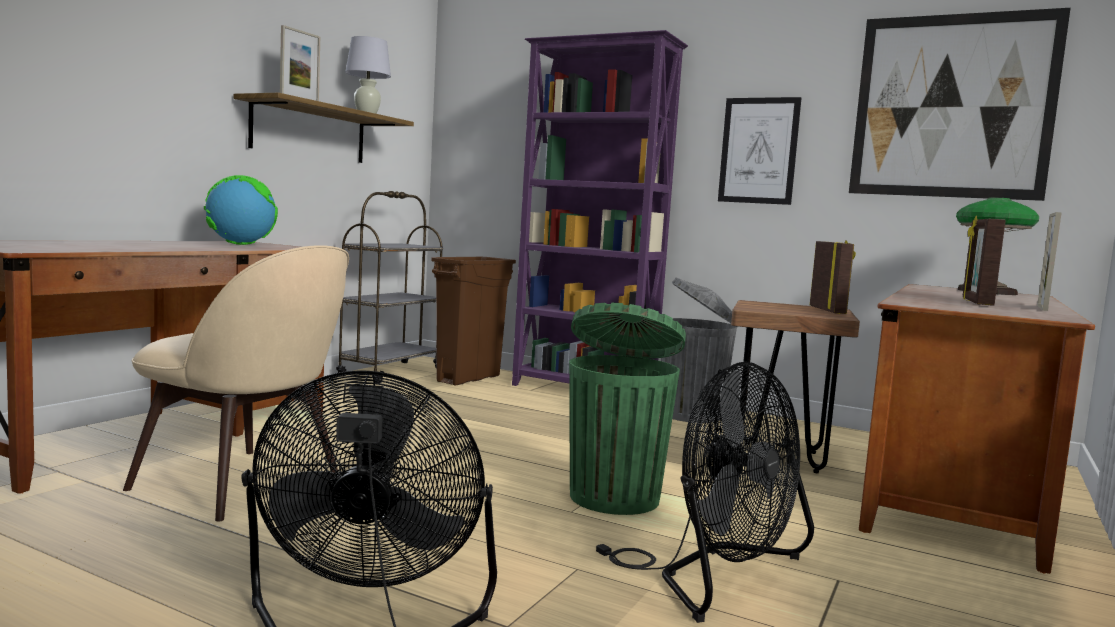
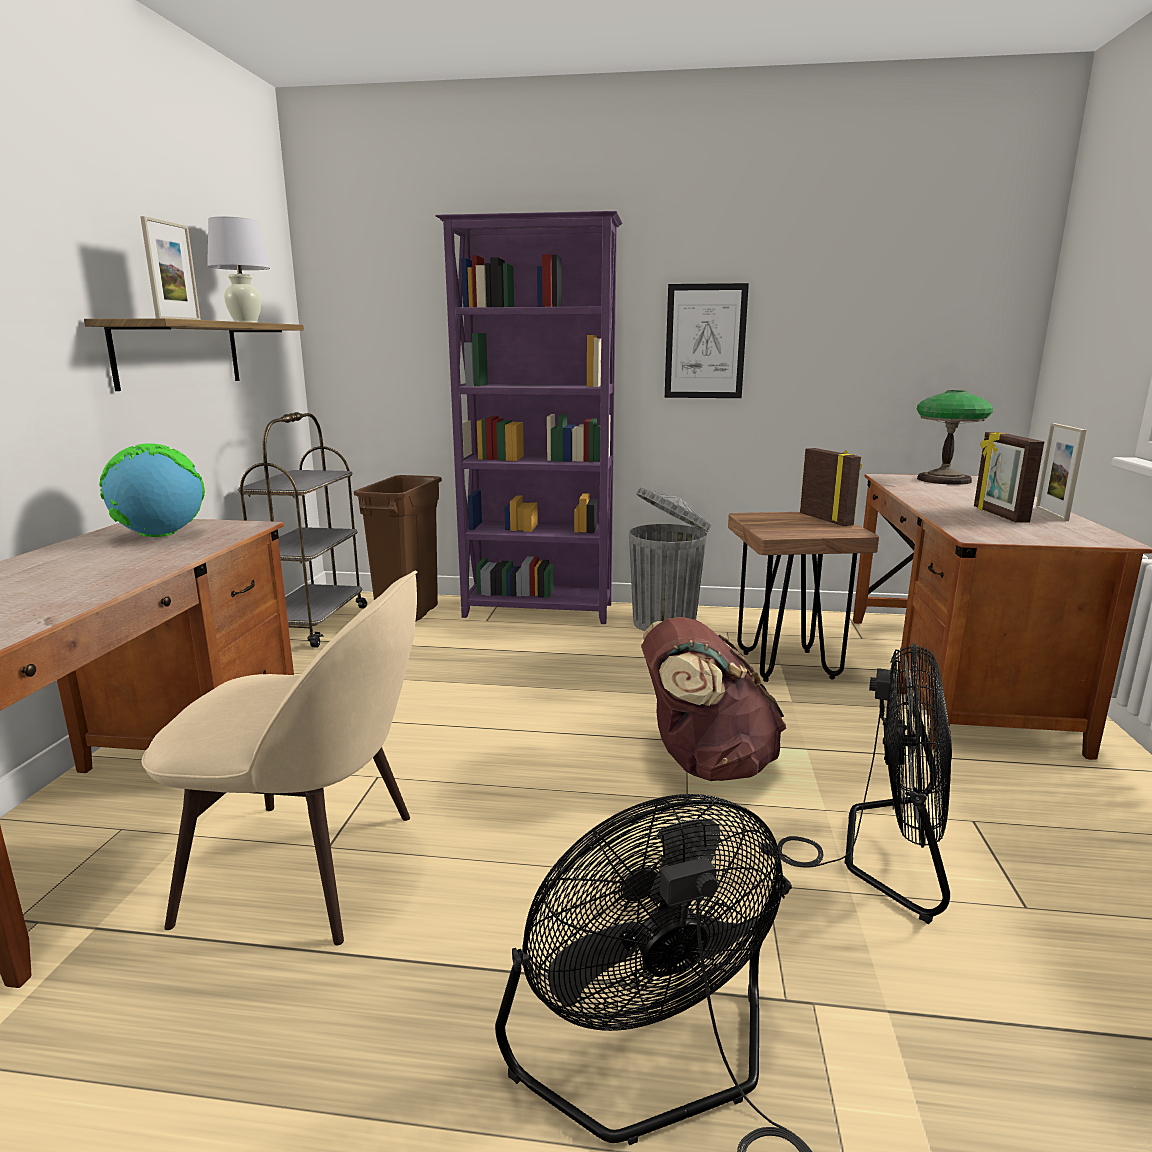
camera: 20 degrees left, 10 degrees up
green trash can [569,302,686,515] -> brown backpack [641,617,787,781]
picture [849,8,1070,201] -> none

